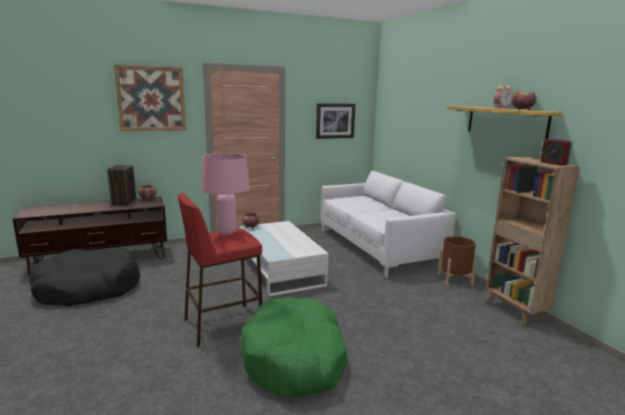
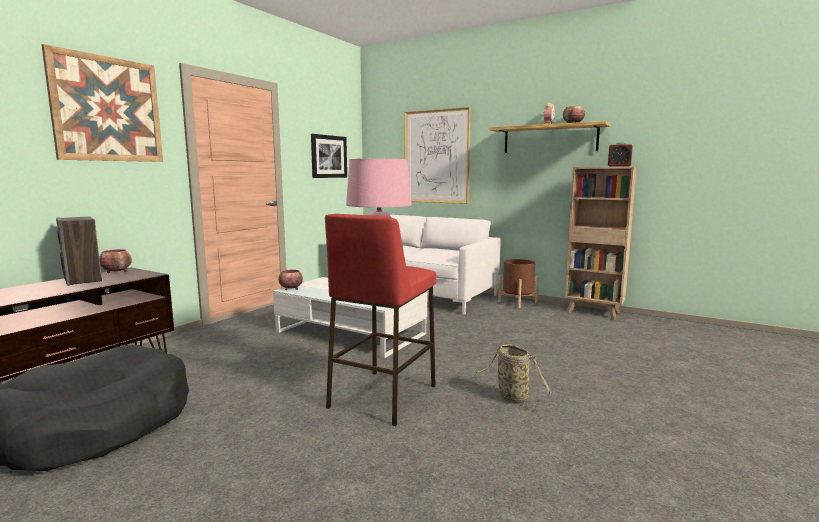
camera: 35 degrees left, 5 degrees down
green dog bed [240,297,348,397] -> basket [474,344,551,409]
none -> picture [404,107,471,204]

